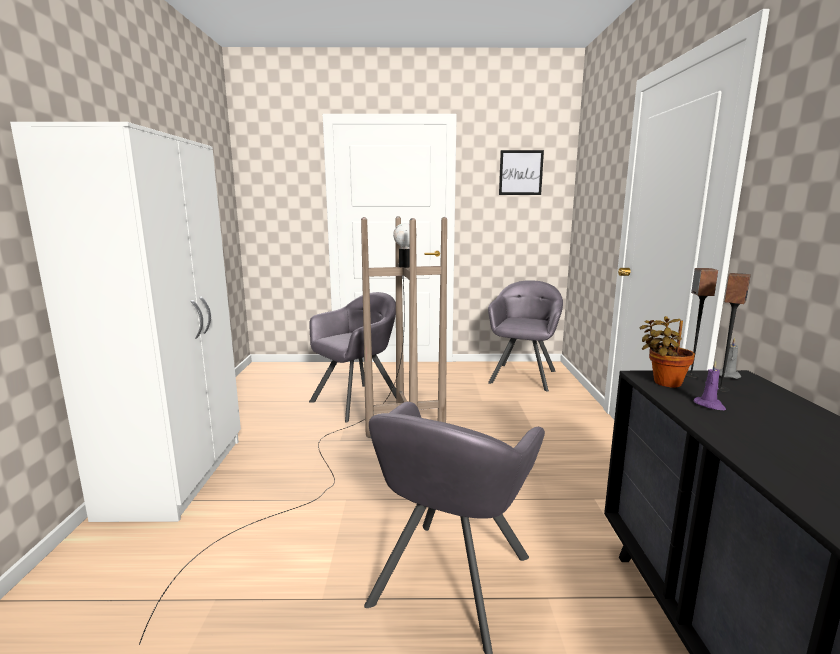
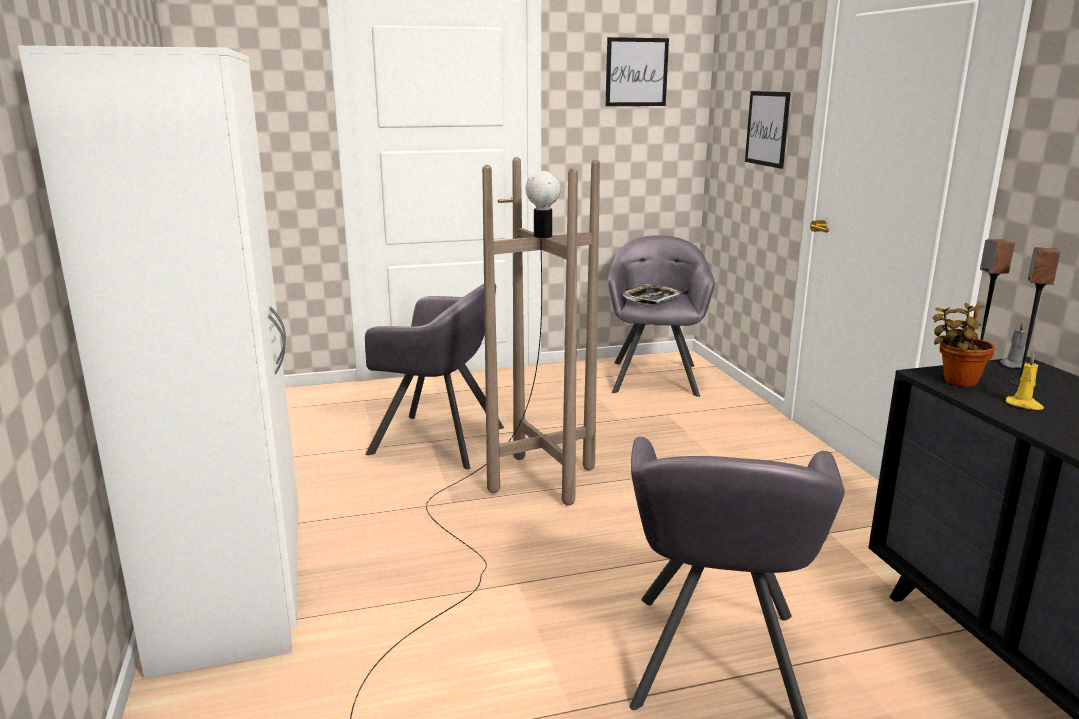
camera: 15 degrees left, 5 degrees up
grey armchair [309,292,396,422] -> grey armchair turned 75 degrees clockwise [365,284,504,469]
purple candle [694,361,726,410] -> yellow candle [1006,354,1044,410]
none -> tray [623,284,682,304]
none -> picture [745,91,791,169]

